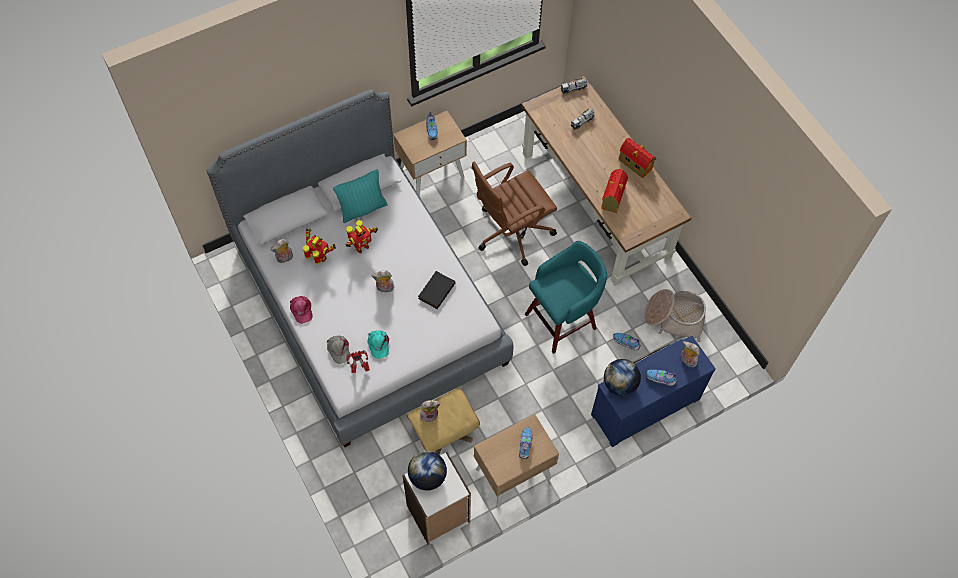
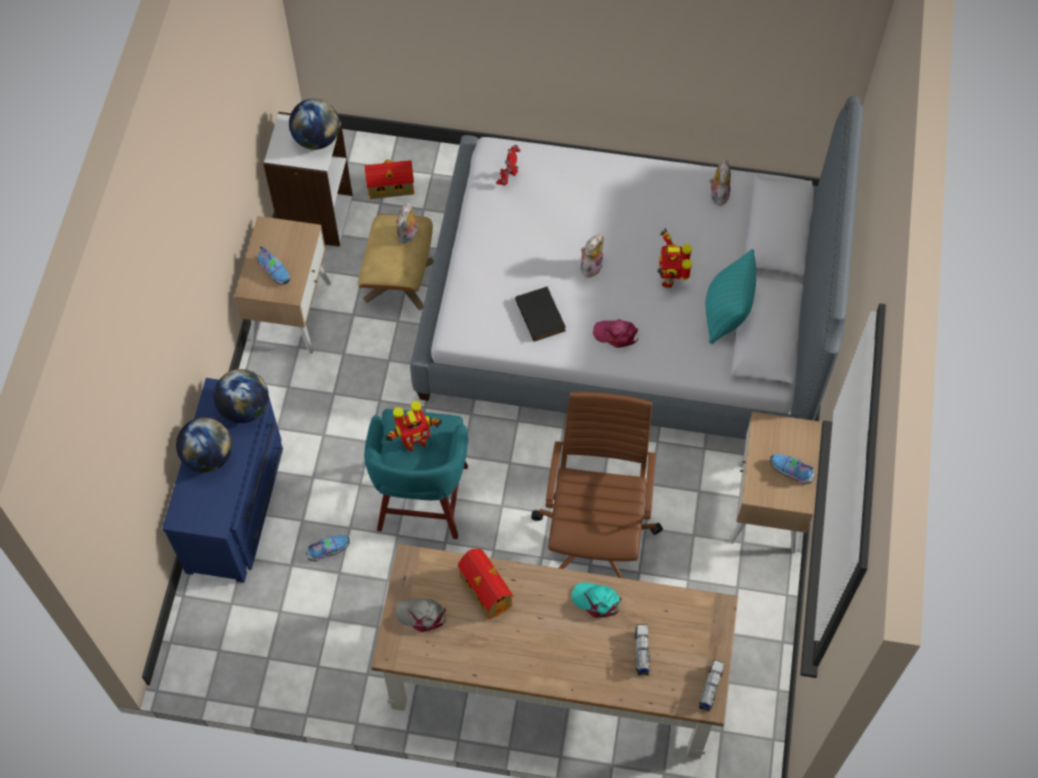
camera: 130 degrees right, 0 degrees up
pink cap [290,296,312,324] -> pink cap moved to [593,319,638,348]
toy robot [303,228,336,264] -> toy robot moved to [385,401,443,452]
grey cap [327,335,350,364] -> grey cap moved to [395,598,446,632]
turquoise cap [367,330,389,359] -> turquoise cap moved to [571,583,622,618]
toy house [618,138,656,178] -> toy house moved to [364,159,414,199]
basket [644,289,706,342] -> none
shoe [646,370,677,386] -> globe [176,417,232,473]
plush toy [681,341,700,367] -> none

